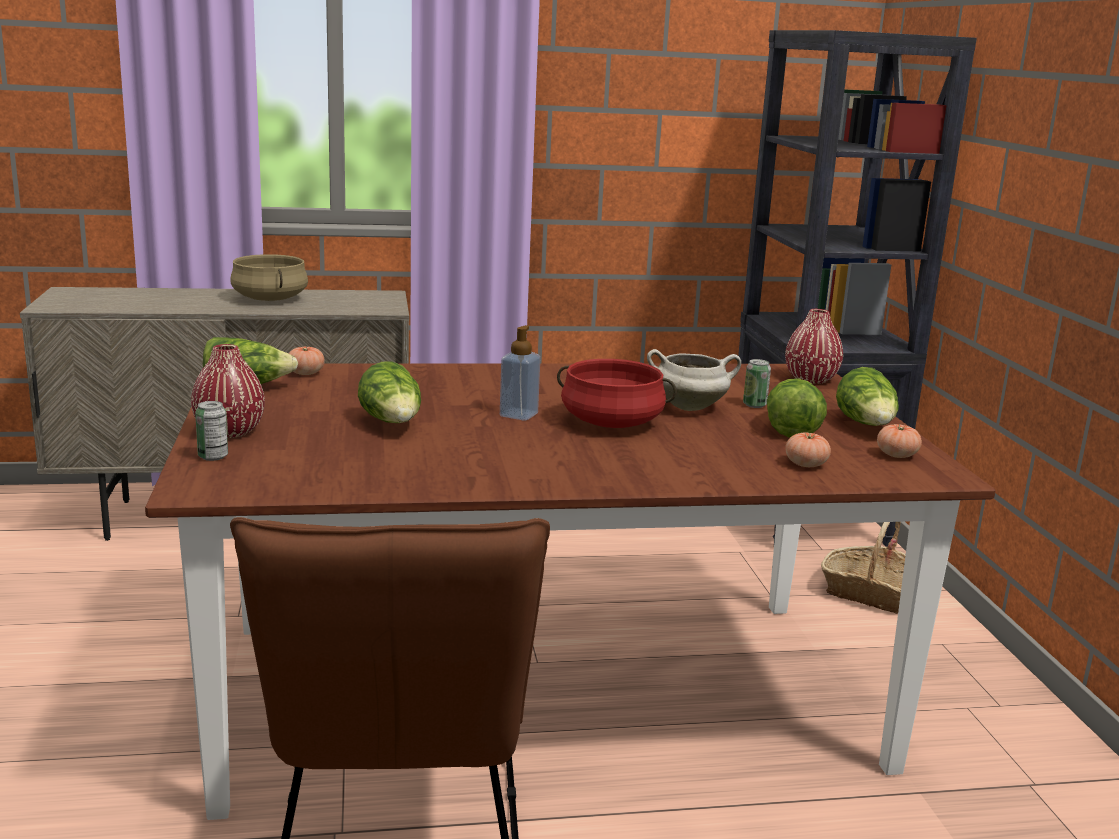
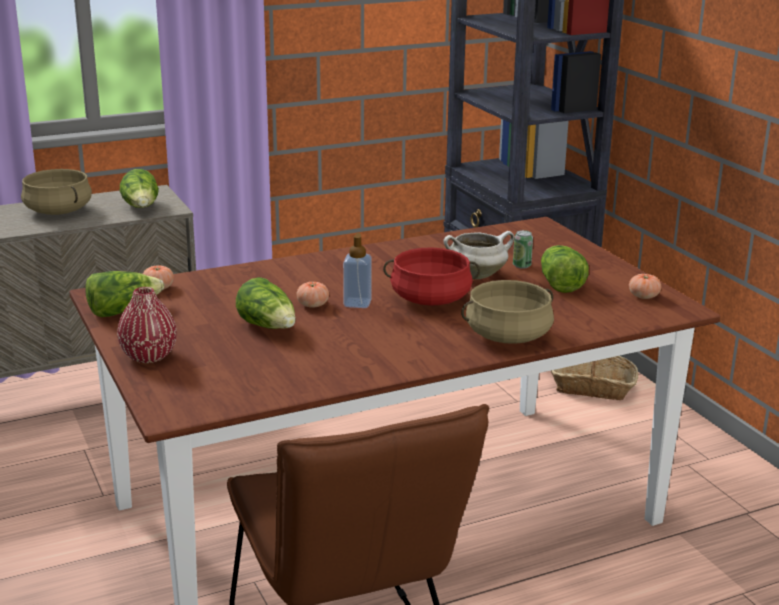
camera: 15 degrees left, 5 degrees up
can [195,401,228,461] -> none
red vase [785,309,843,384] -> none
tomato [785,432,831,467] -> tomato moved to [297,282,329,308]
lettuce [836,367,899,426] -> lettuce moved to [120,169,159,208]
none -> beige cooking pot [461,280,554,344]

